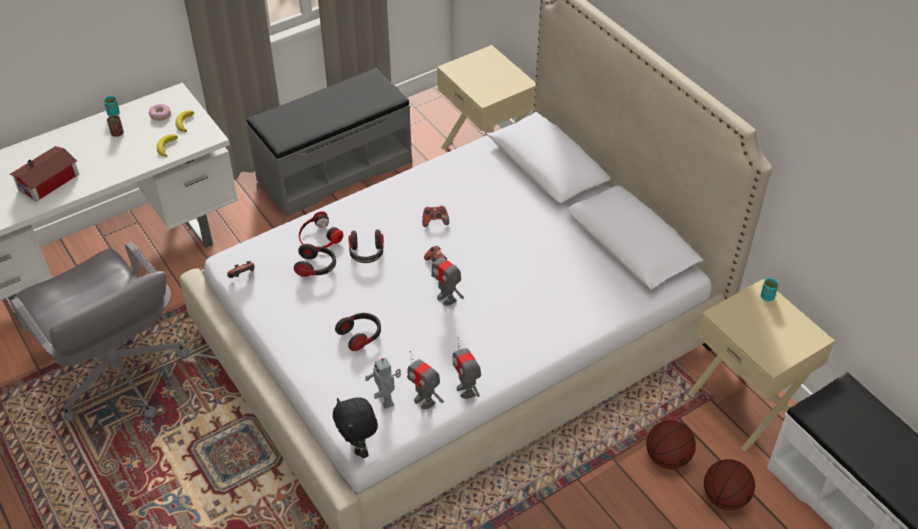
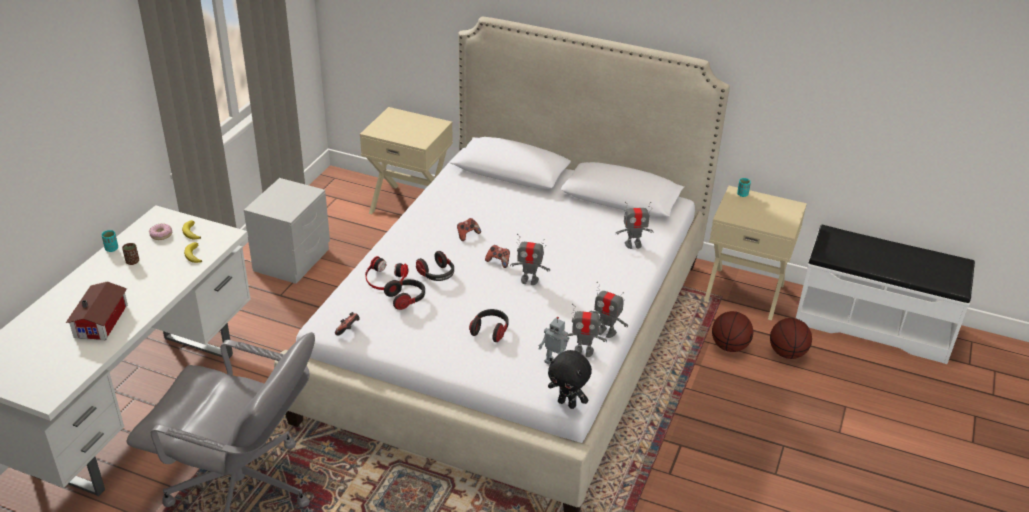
camera: 35 degrees left, 10 degrees down
grey bench [246,68,412,217] -> grey nightstand [244,178,330,284]
none -> toy robot [615,202,653,249]

